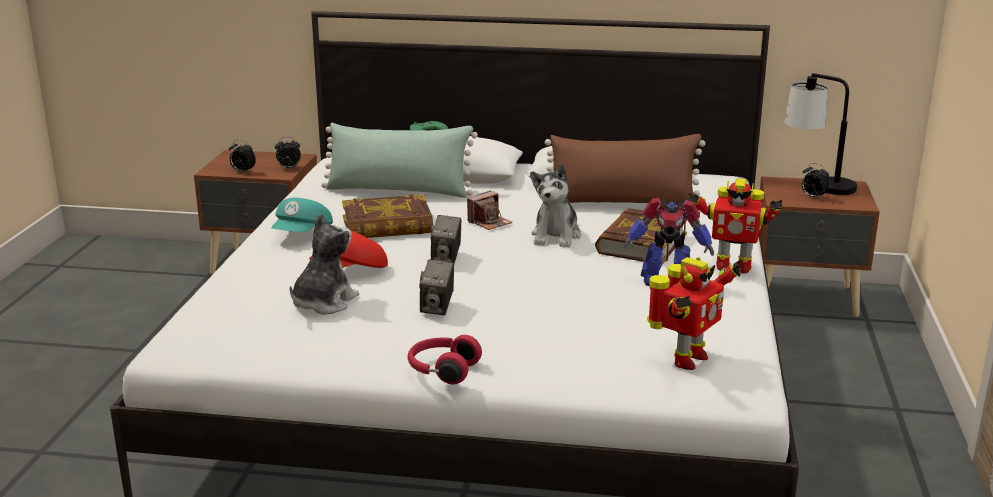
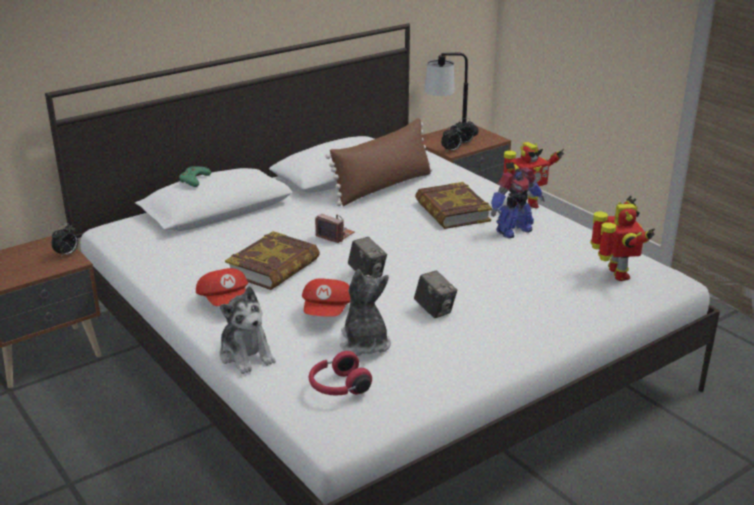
camera: 45 degrees left, 5 degrees up
alarm clock [229,140,256,172] -> alarm clock moved to [441,125,462,151]
turquoise cap [271,198,333,232] -> red cap [196,268,248,306]
green pillow [321,123,478,198] -> none
red headphones [408,335,482,384] -> red headphones moved to [309,351,372,396]
camera [467,191,512,230] -> camera turned 60 degrees counterclockwise [315,214,355,243]
plush toy [530,163,581,247] -> plush toy moved to [219,286,276,374]

